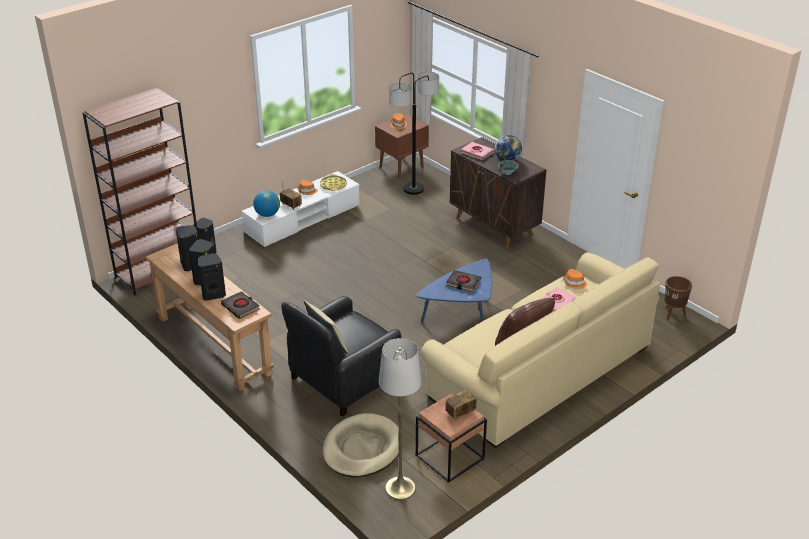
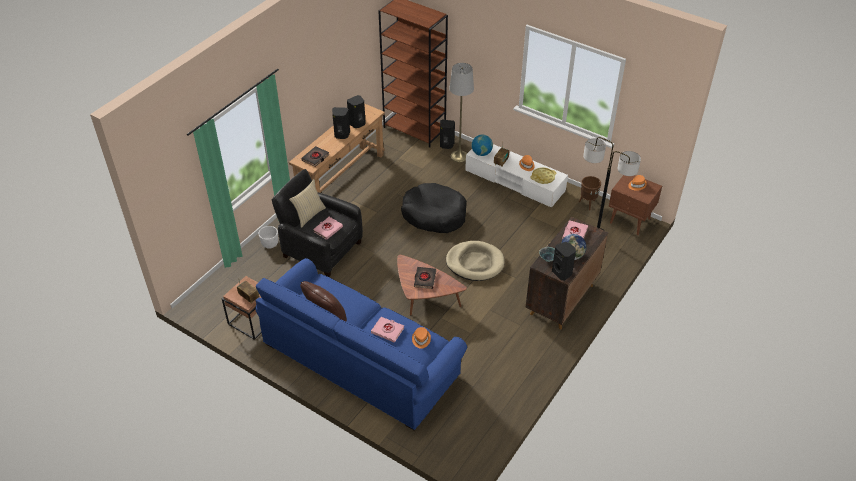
camera: 75 degrees right, 10 degrees up
black speaker [198,254,226,301] -> black speaker moved to [552,242,576,281]
beige dog bed [322,413,399,478] -> beige dog bed moved to [446,241,505,281]
grey floor lamp [379,338,422,500] -> grey floor lamp moved to [449,63,474,162]
blue coffee table [416,258,492,323] -> brown coffee table [397,255,467,316]
beige sofa [421,252,660,448] -> blue sofa [255,258,467,431]
brown planter [664,276,692,320] -> brown planter moved to [579,176,601,211]
none -> white planter [258,226,278,249]
none -> pink book [313,217,343,240]
none -> black dog bed [401,183,467,233]

